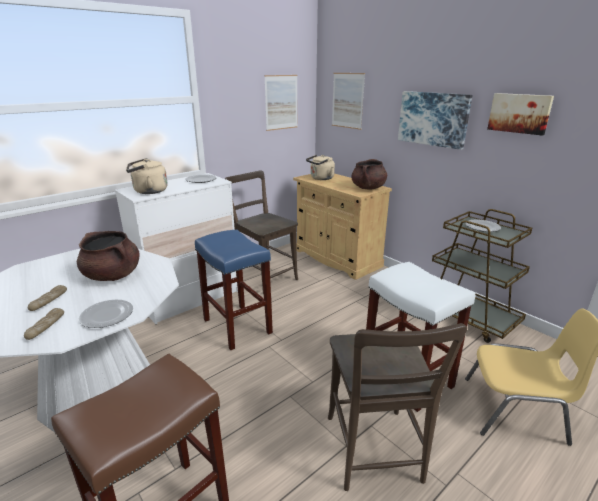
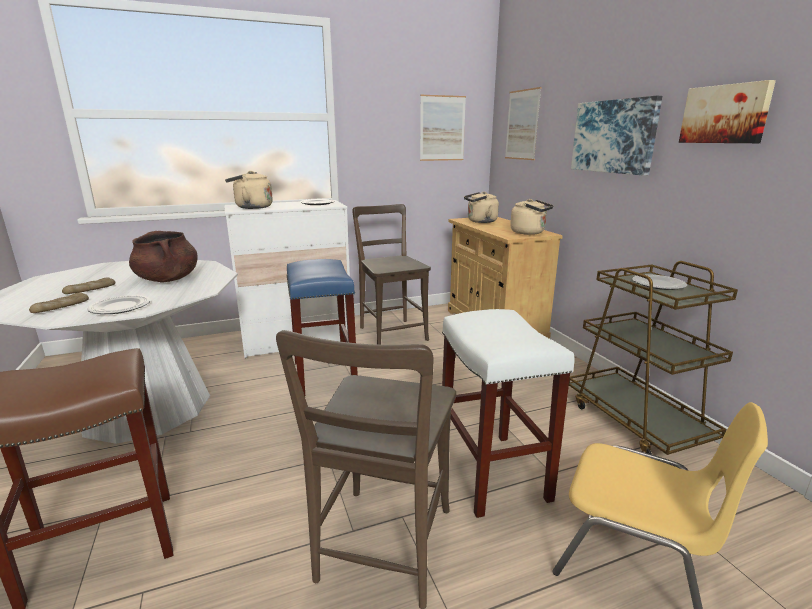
camera: 20 degrees right, 5 degrees down
brown cooking pot [351,159,387,189] -> beige kettle [510,199,553,235]

